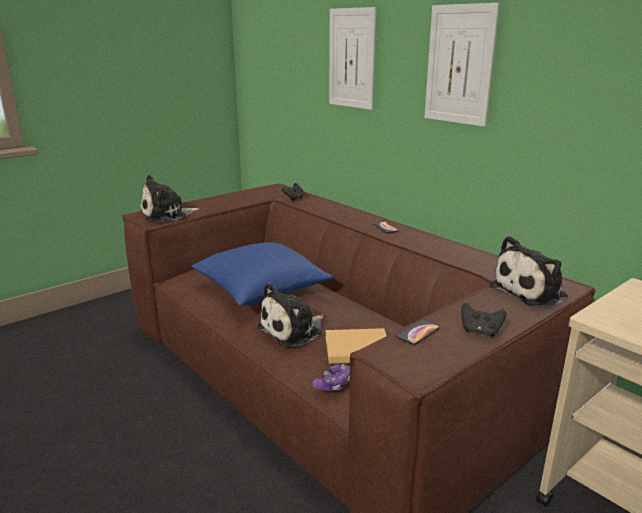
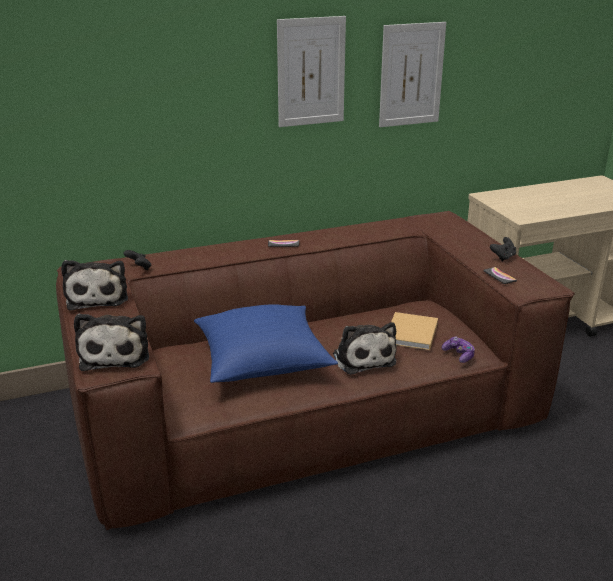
camera: 70 degrees left, 5 degrees up
picture [329,7,376,110] -> picture moved to [379,22,446,127]
plush toy [490,236,568,307] -> plush toy moved to [61,260,128,311]

